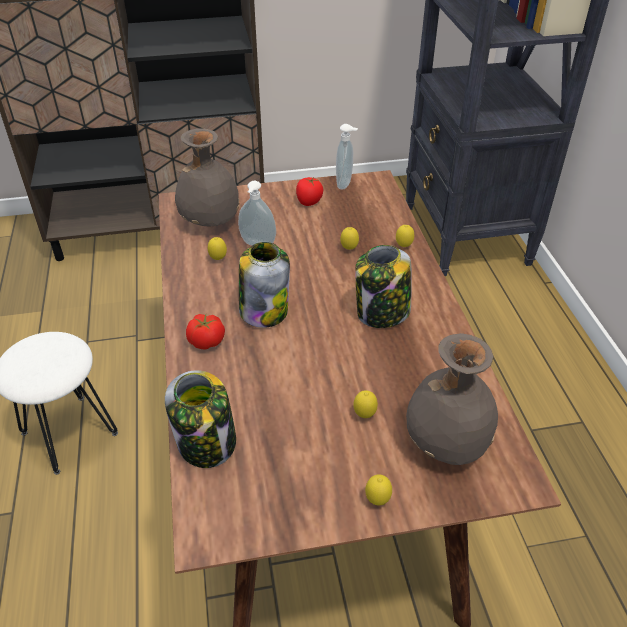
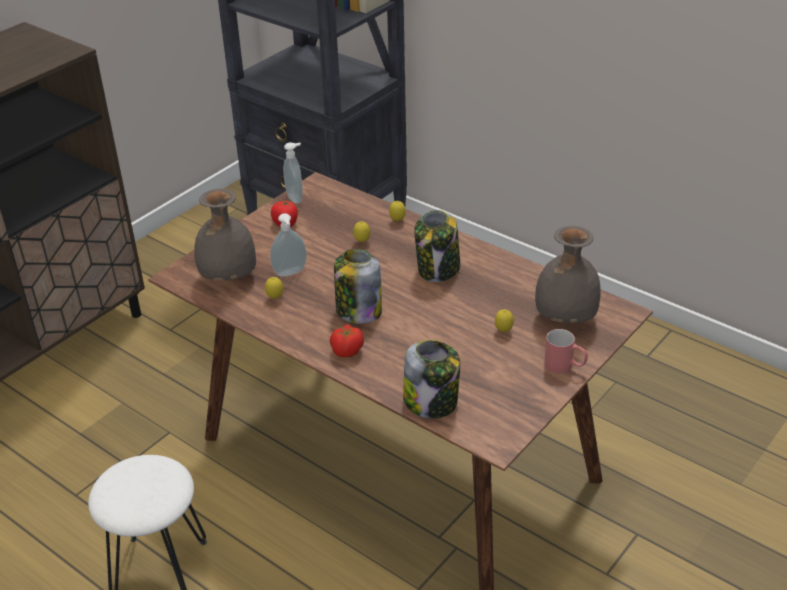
camera: 40 degrees left, 5 degrees down
lemon [365,474,392,505] -> red mug [544,329,588,374]

